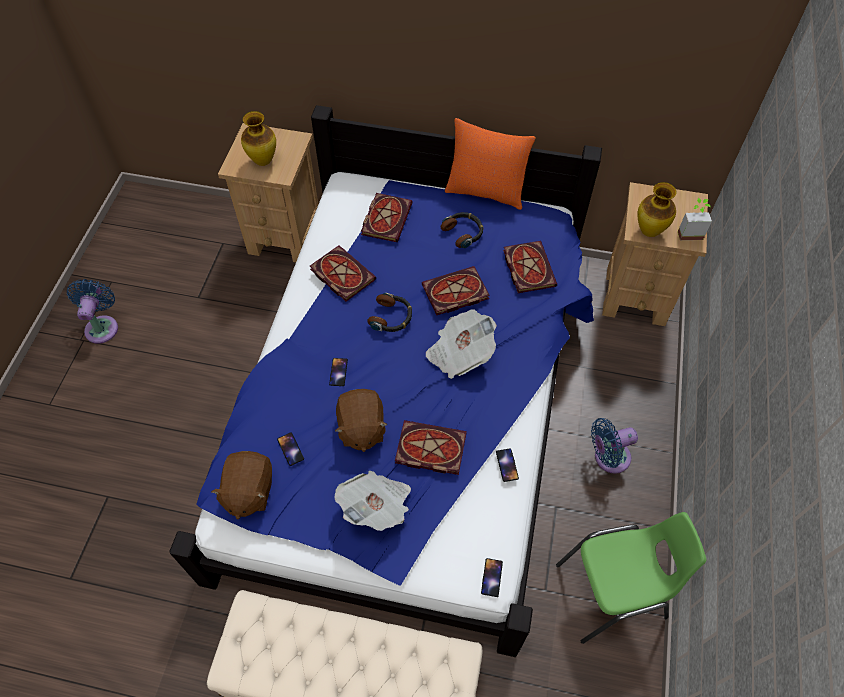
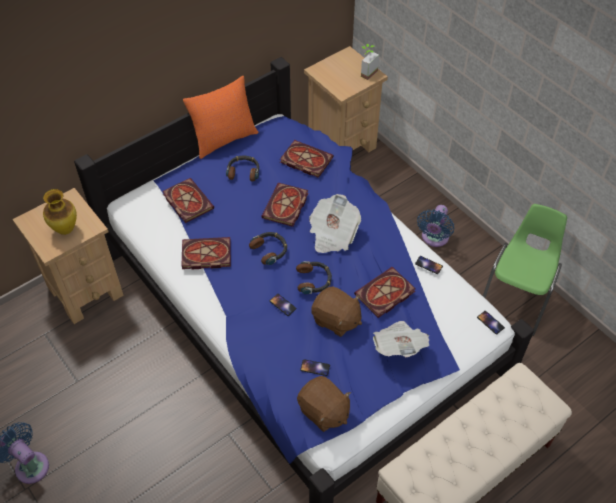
camera: 50 degrees left, 5 degrees down
vase [637,182,677,237] -> none
none -> headphones [296,261,332,294]

